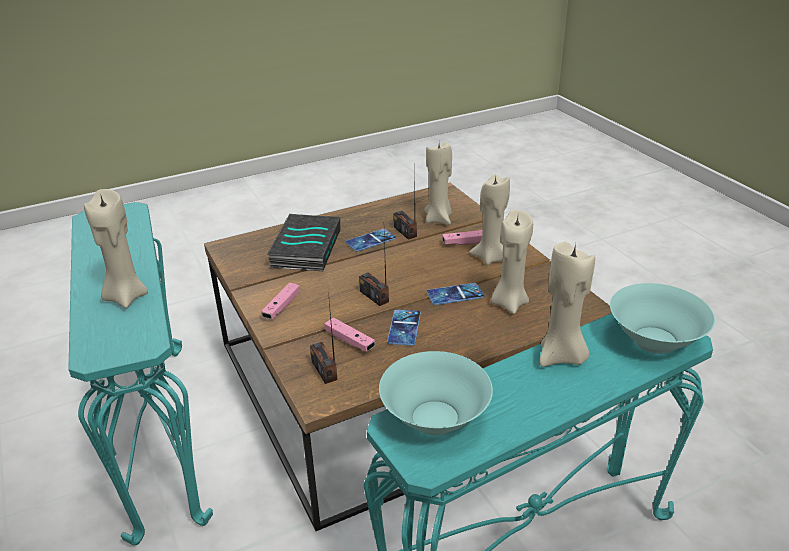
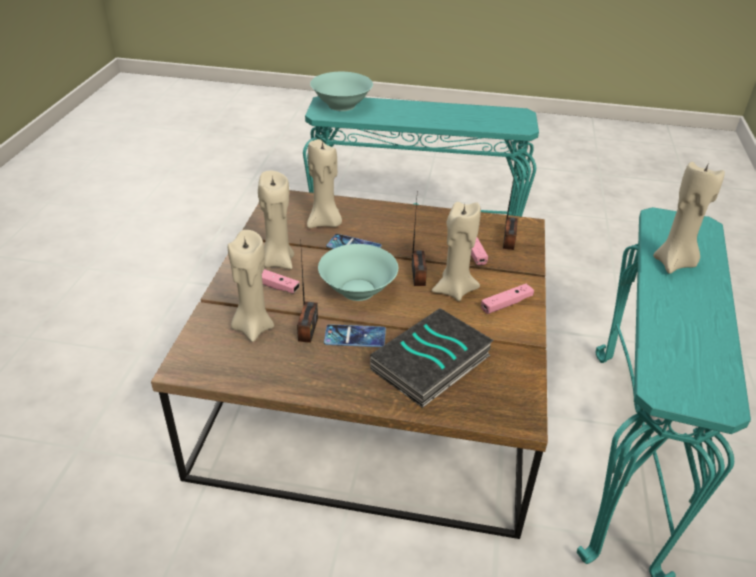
camera: 145 degrees left, 5 degrees up
turquoise bowl [379,351,493,435] -> turquoise bowl moved to [318,244,398,301]
phone [387,309,421,346] -> none
beige candle [540,242,595,367] -> beige candle moved to [432,202,481,301]

